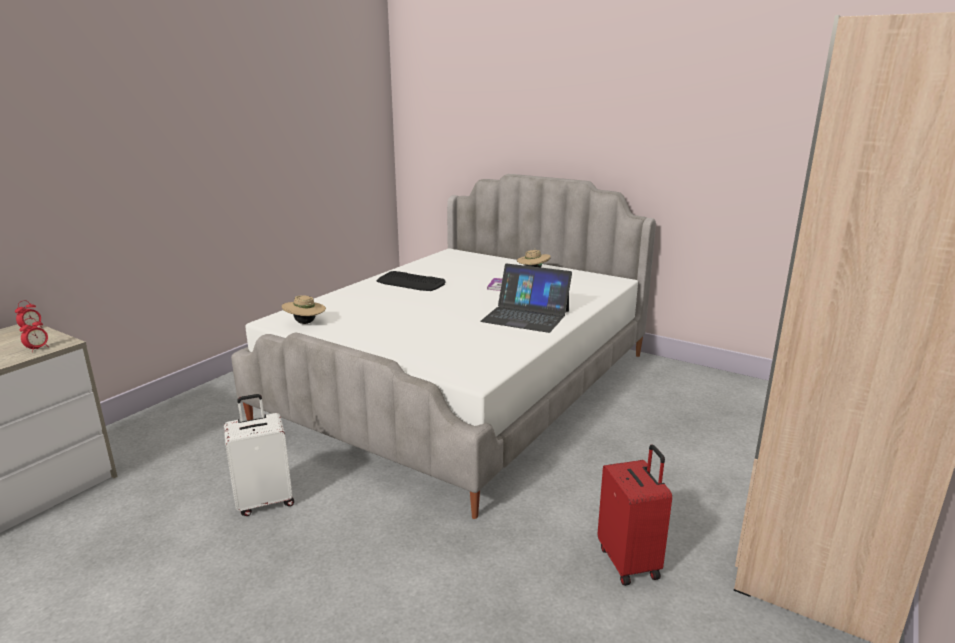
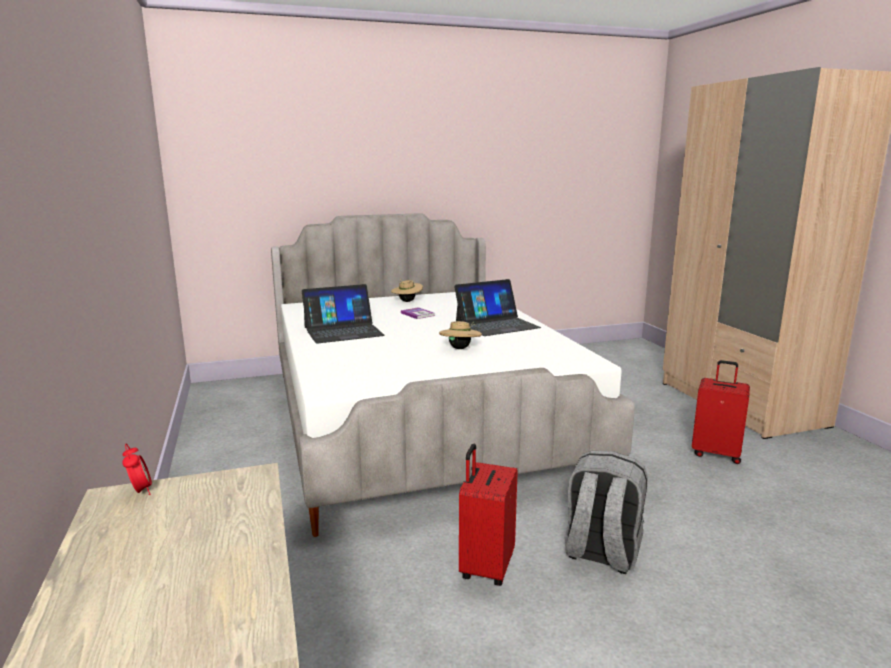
camera: 50 degrees left, 5 degrees down
alarm clock [19,318,49,352] -> none
white suitcase [224,394,294,516] -> red suitcase [459,444,518,586]
beige hat [282,295,326,324] -> beige hat moved to [439,321,482,349]
keyboard [377,271,446,291] -> laptop [302,284,385,344]
none -> grey backpack [565,451,648,574]

